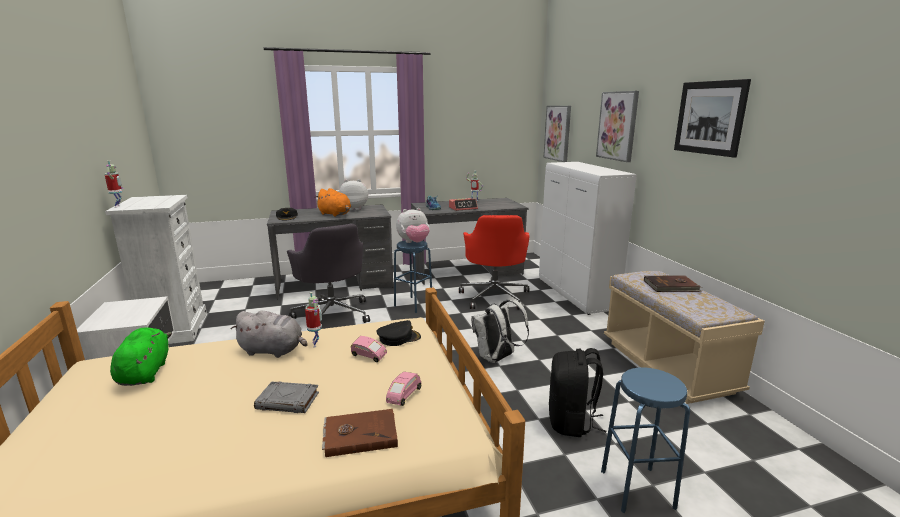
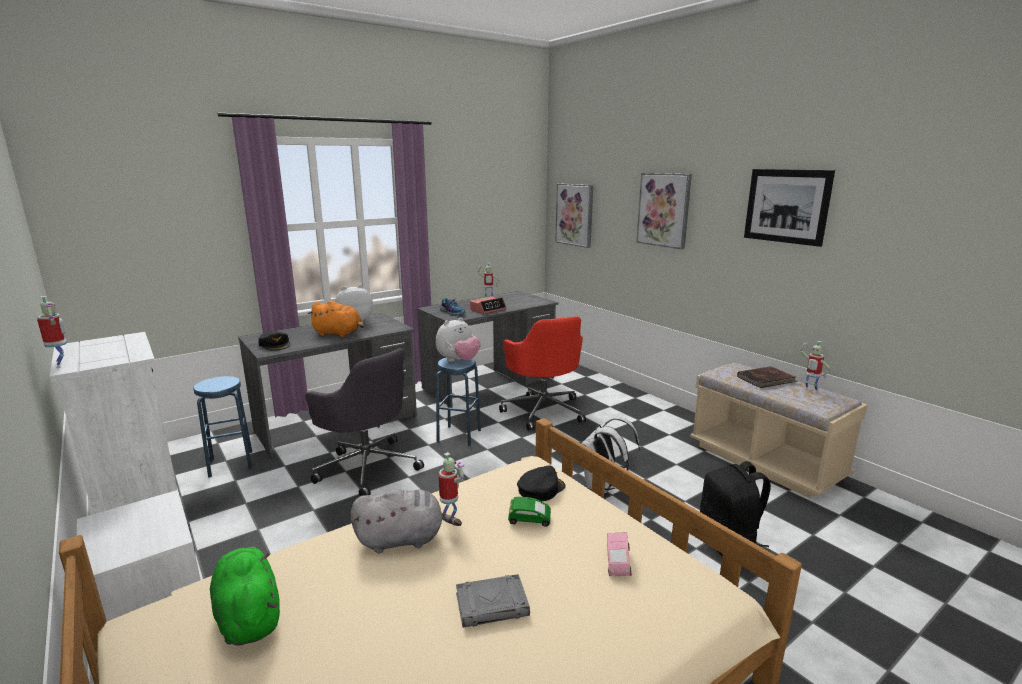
camera: 20 degrees left, 0 degrees up
brown book [322,409,398,457] -> none
pink toy car [351,336,387,362] -> green toy car [508,497,551,527]
white cabinet [539,162,637,315] -> none
blue stool [601,367,690,513] -> blue stool moved to [193,376,253,478]
none -> toy robot [800,341,830,392]

